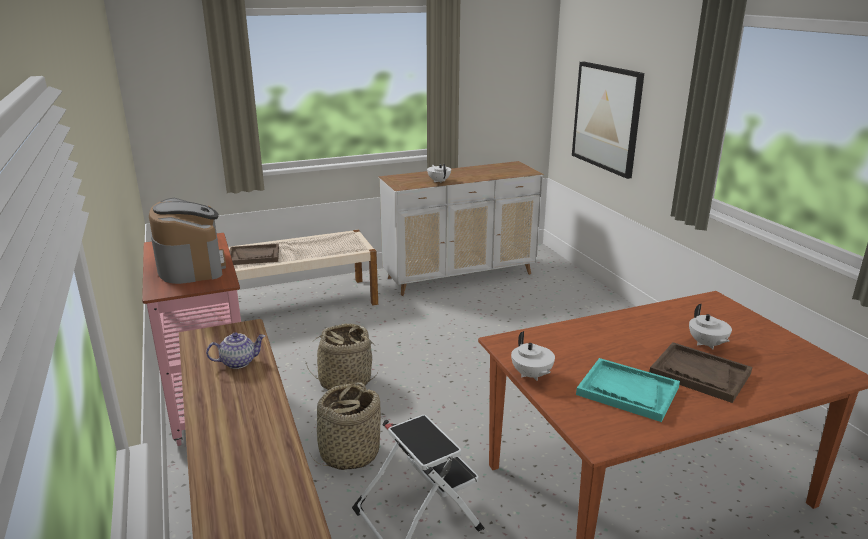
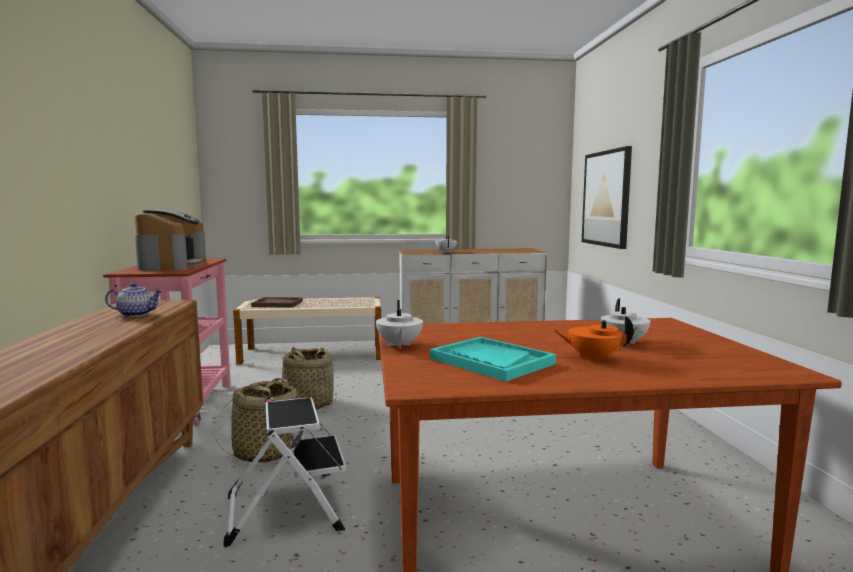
camera: 15 degrees right, 15 degrees down
brown tray [649,342,752,403] -> orange teapot [554,315,634,362]

